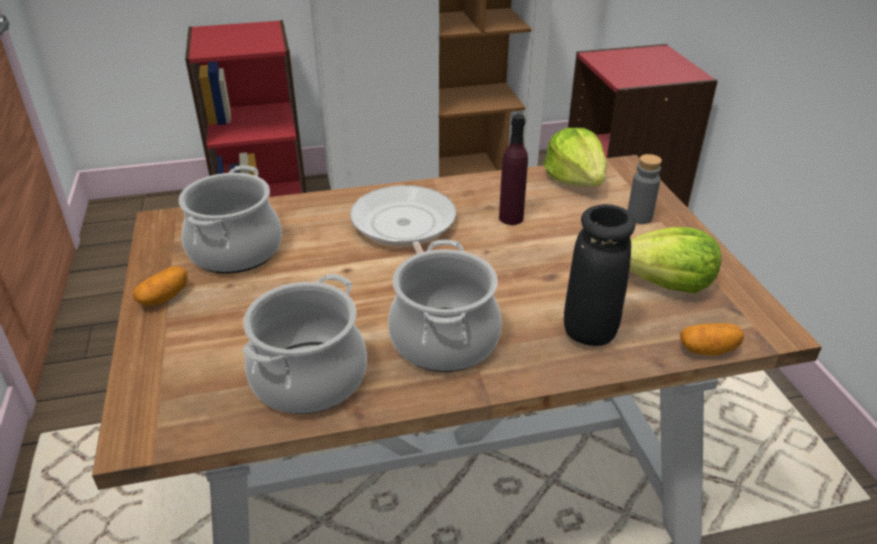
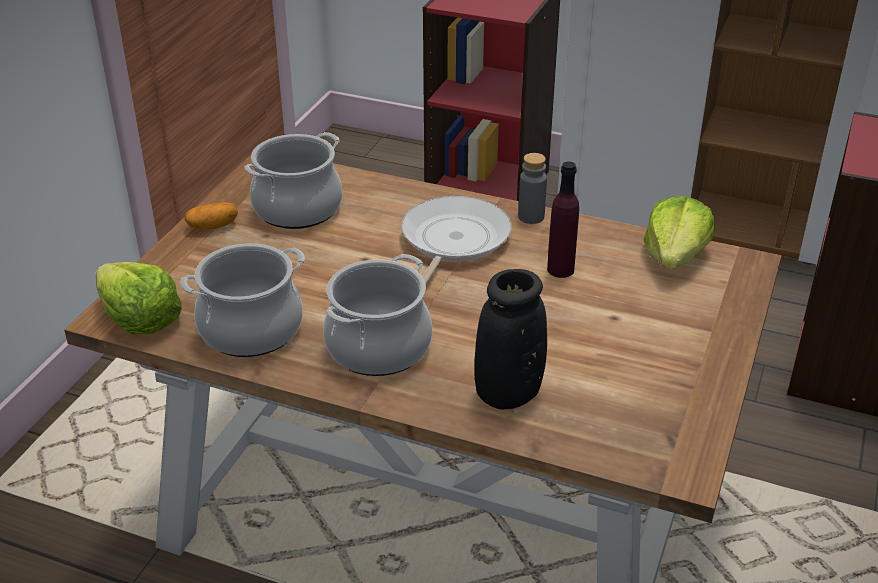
camera: 35 degrees right, 0 degrees up
grey bottle [628,154,662,224] -> grey bottle moved to [518,153,547,224]
lettuce [629,227,721,293] -> lettuce moved to [96,262,182,335]
potato [680,323,744,356] -> none

